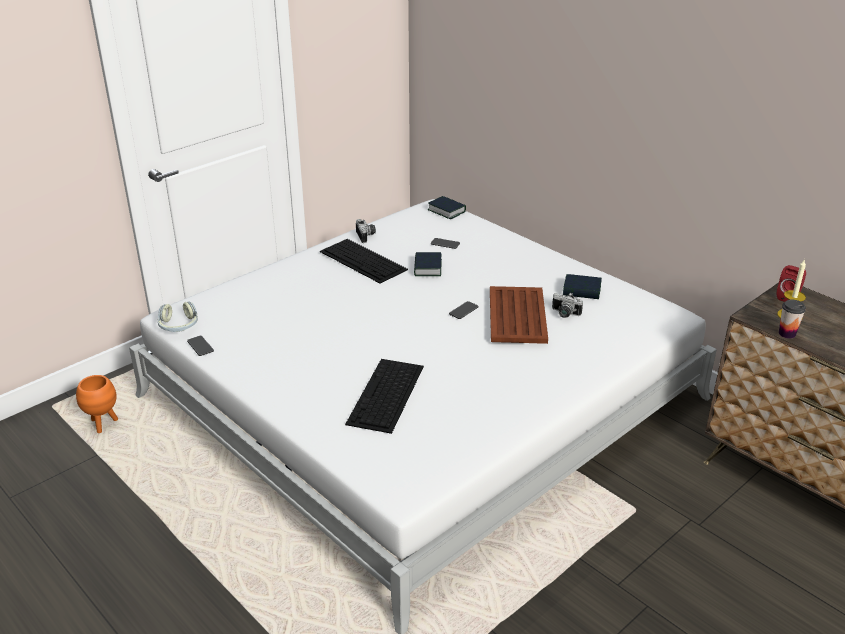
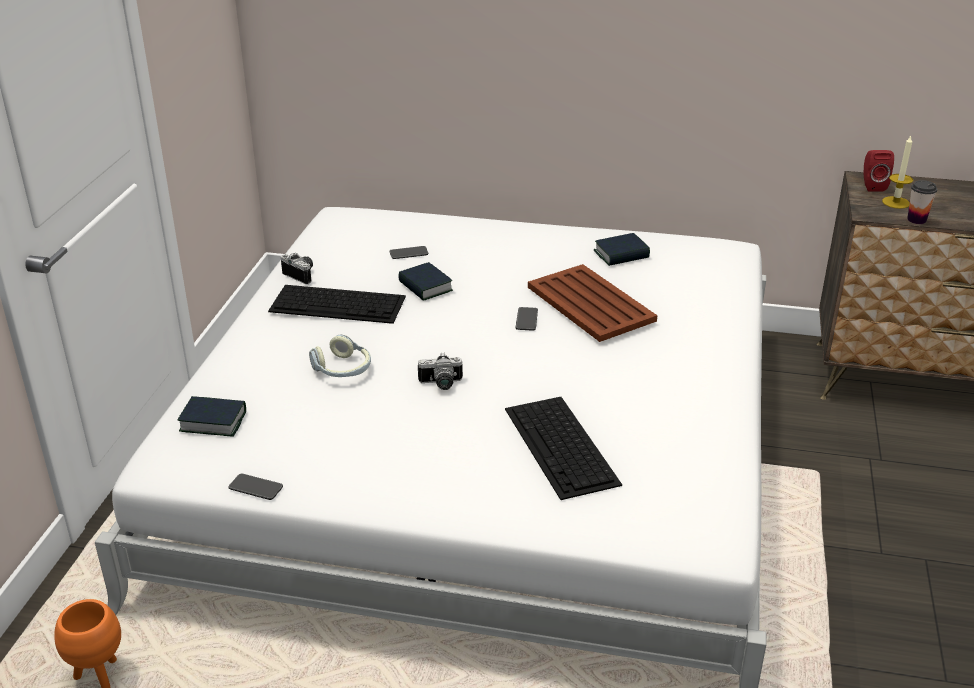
camera: 35 degrees left, 0 degrees up
headphones [158,301,198,332] -> headphones moved to [309,335,371,377]
book [428,196,466,219] -> book moved to [178,396,246,437]
camera [552,293,583,318] -> camera moved to [418,352,463,390]

